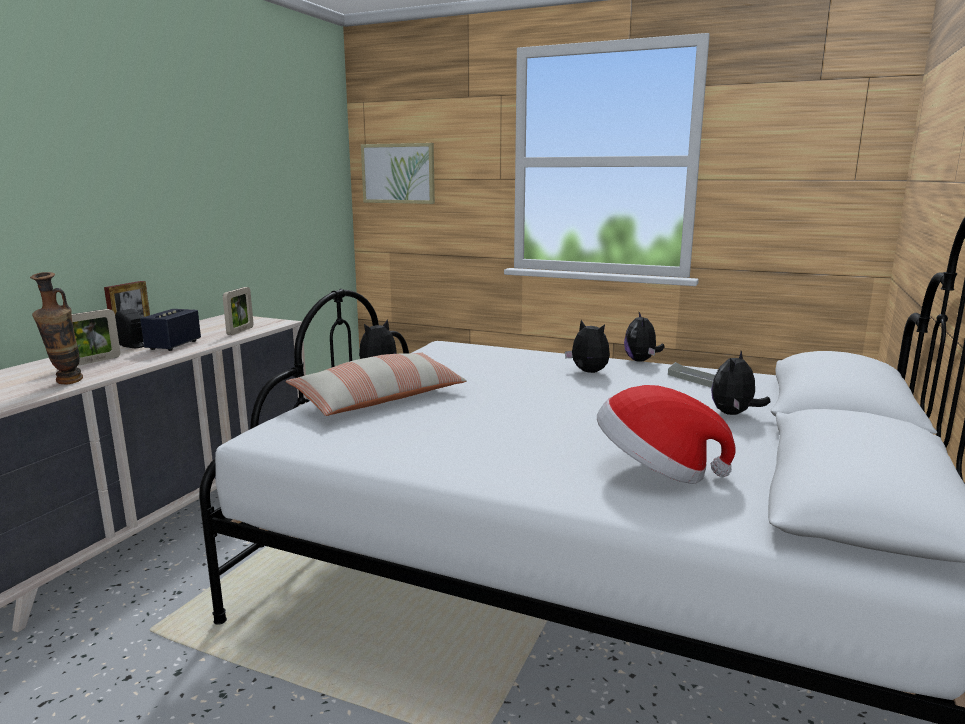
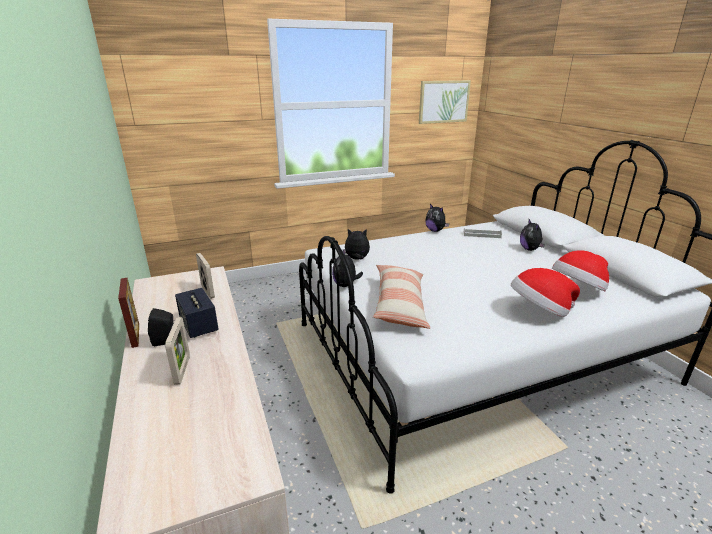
camera: 45 degrees left, 10 degrees up
vase [30,272,83,385] -> none
picture [361,143,435,204] -> picture moved to [419,80,471,124]
plush toy [565,320,610,373] -> plush toy moved to [344,229,370,260]
none -> hat [511,268,580,317]

